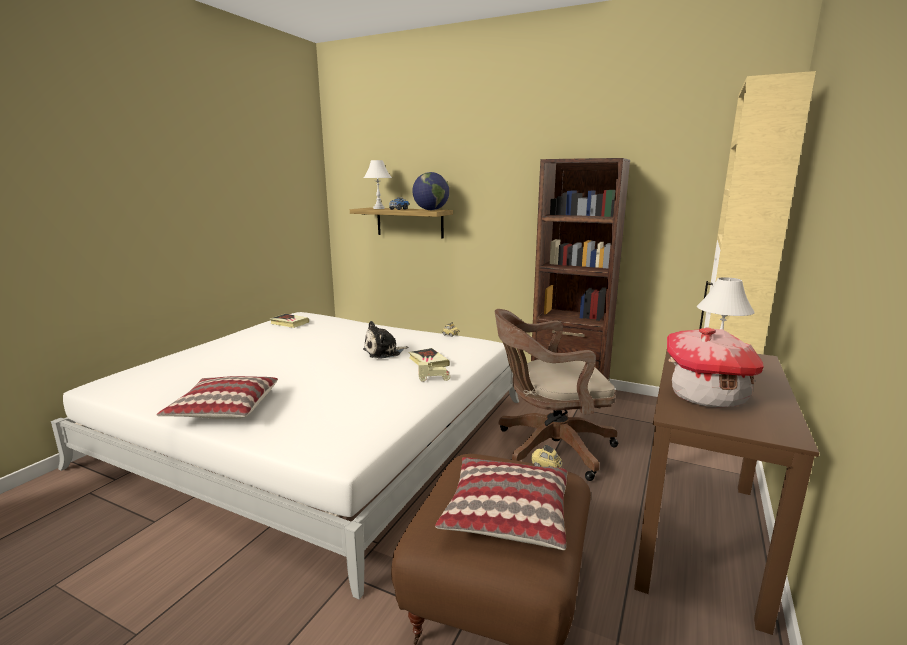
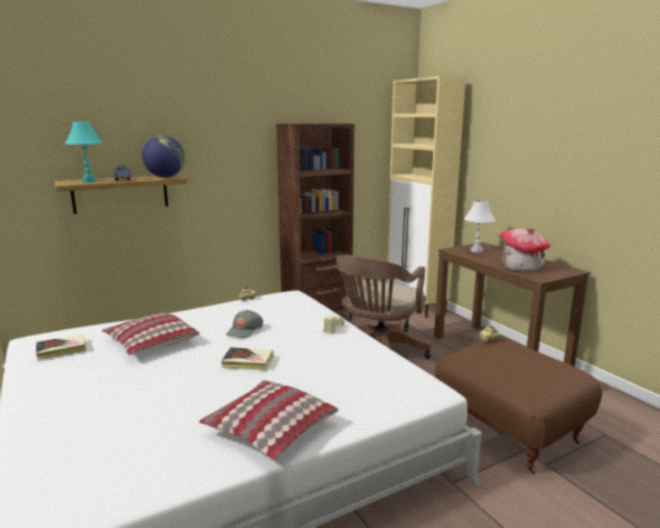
camera: 55 degrees left, 0 degrees up
plush toy [363,321,408,359] -> grey cap [226,310,263,338]
white table lamp [364,160,392,209] -> turquoise table lamp [65,121,103,182]
book [408,348,450,367] -> book moved to [221,347,274,371]
pillow [435,457,567,550] -> pillow moved to [102,312,200,355]

